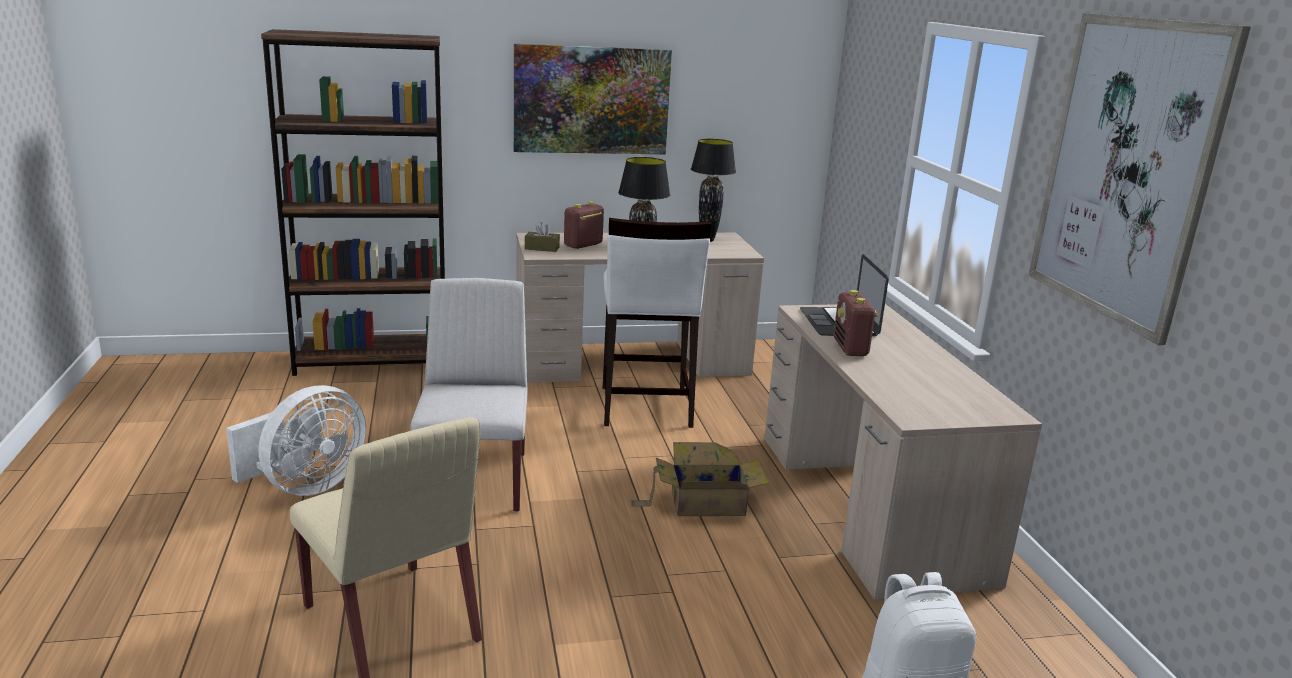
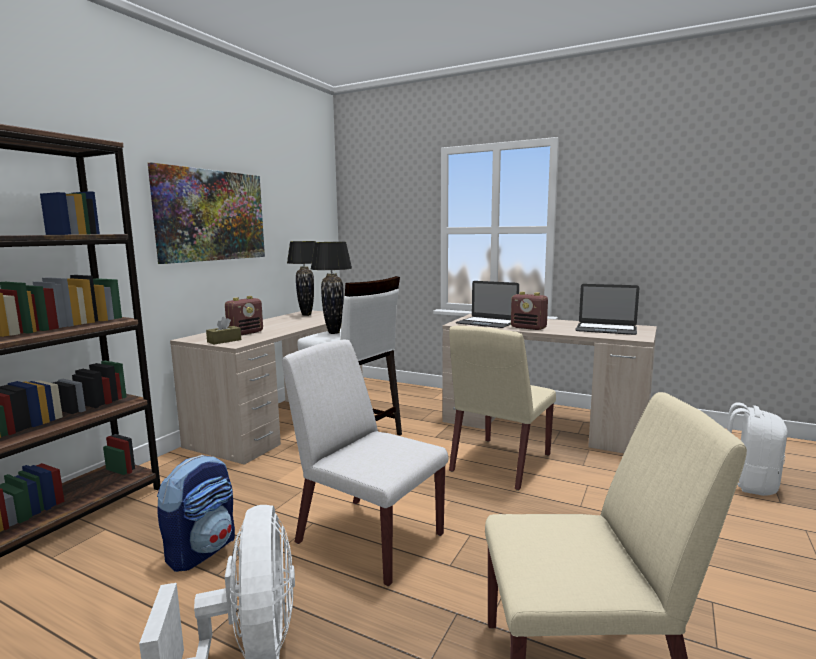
camera: 50 degrees left, 10 degrees down
radio [564,201,604,249] -> radio turned 135 degrees counterclockwise [225,296,263,335]
cardboard box [630,442,769,516] -> beige chair [449,326,556,491]
picture [1028,13,1251,345] -> none
none -> backpack [157,455,235,572]
none -> laptop [575,284,639,335]

